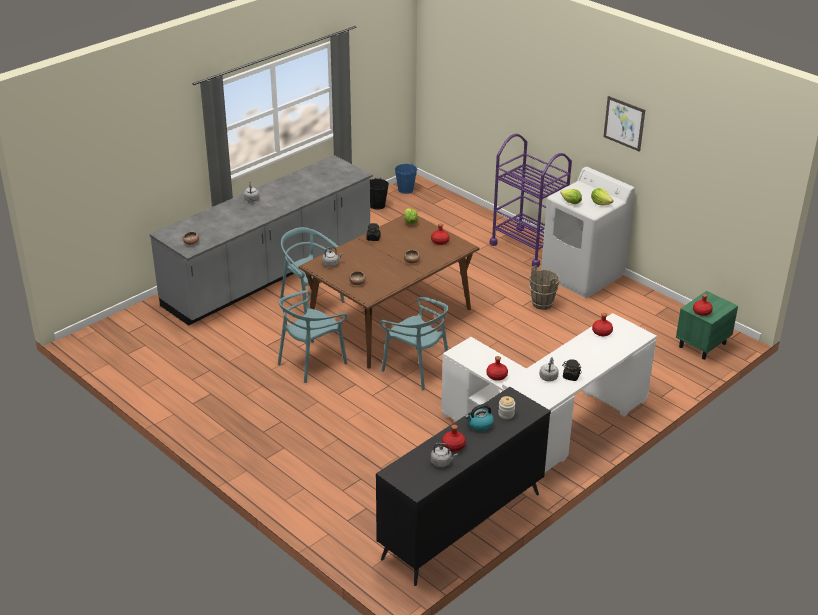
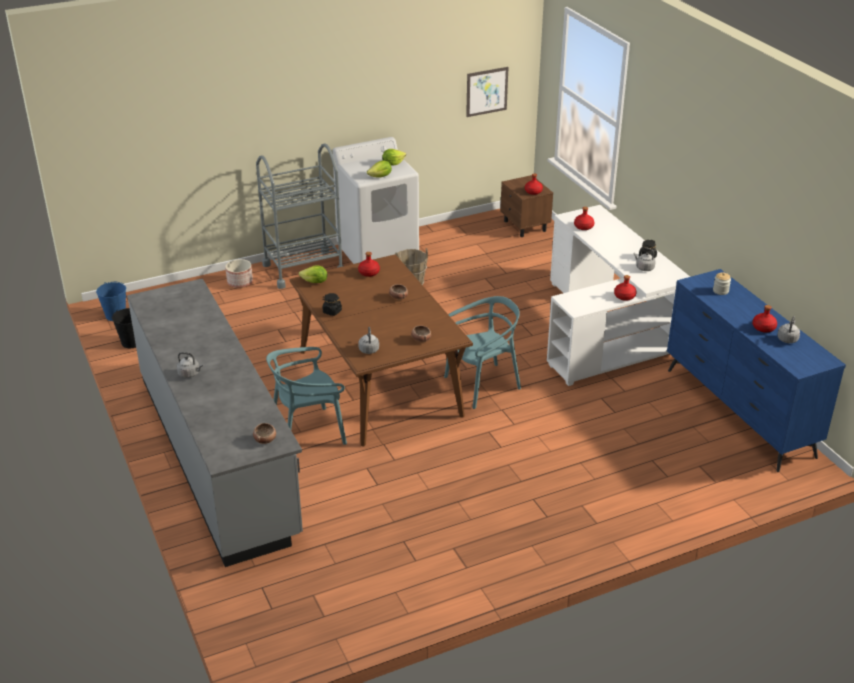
camera: 70 degrees left, 0 degrees up
turquoise chair [278,290,348,383] -> none
black dresser [376,387,551,586] -> blue dresser [667,269,846,472]
kettle [465,404,494,431] -> none
purple cart [489,134,572,267] -> grey cart [256,143,343,289]
picture [603,96,645,152] -> picture moved to [466,67,508,117]
green nightstand [676,291,738,360] -> brown nightstand [500,175,553,237]
none -> planter [225,259,253,288]

